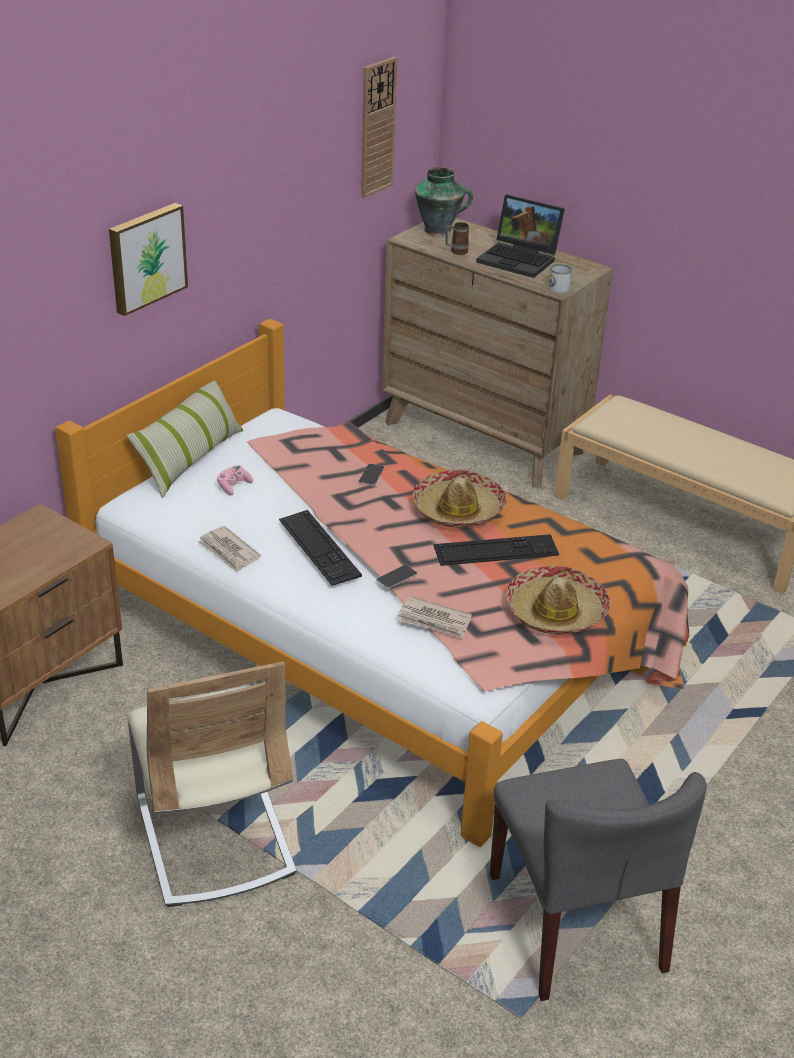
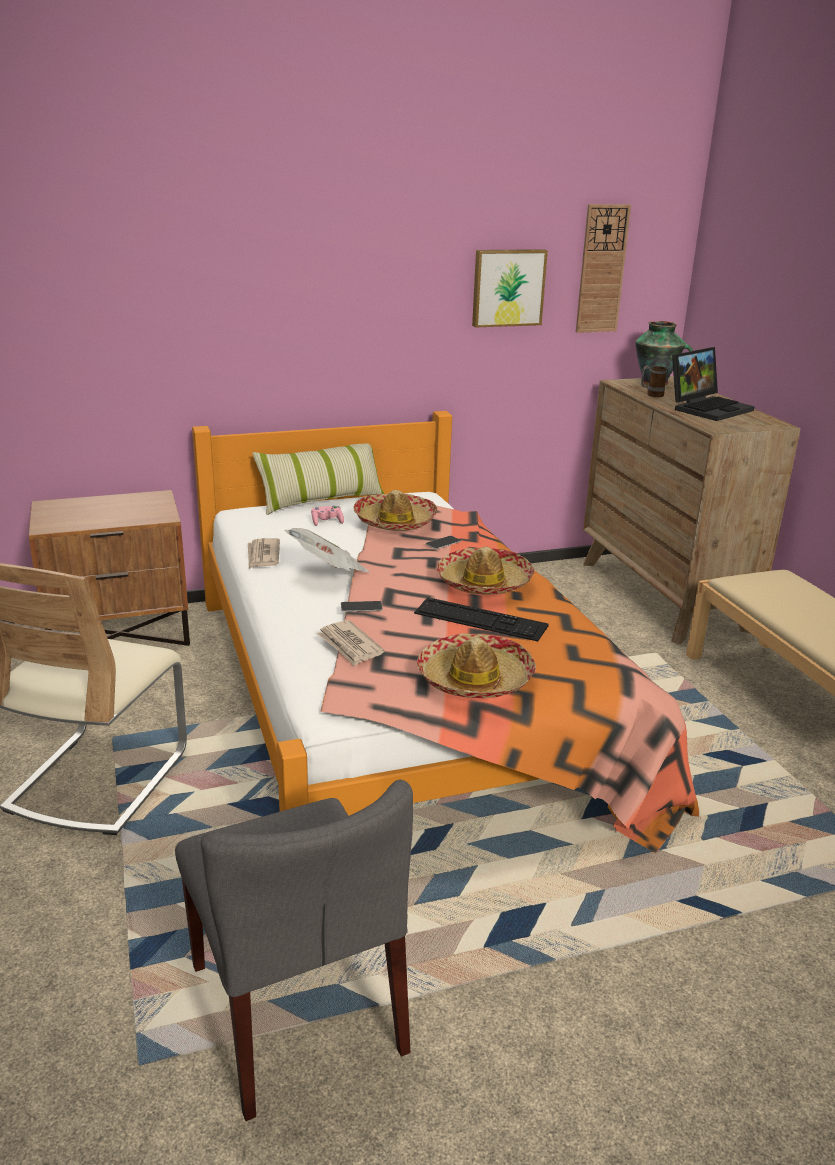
camera: 35 degrees right, 10 degrees down
picture [109,203,188,316] -> picture moved to [472,249,548,328]
keyboard [279,510,362,586] -> newspaper [285,528,370,572]
laptop [476,195,565,278] -> laptop turned 105 degrees counterclockwise [672,347,755,421]
grey chair [490,759,707,1001] -> grey chair turned 45 degrees counterclockwise [175,780,413,1121]
mug [548,263,572,293] -> none
none -> hat [354,490,438,531]

